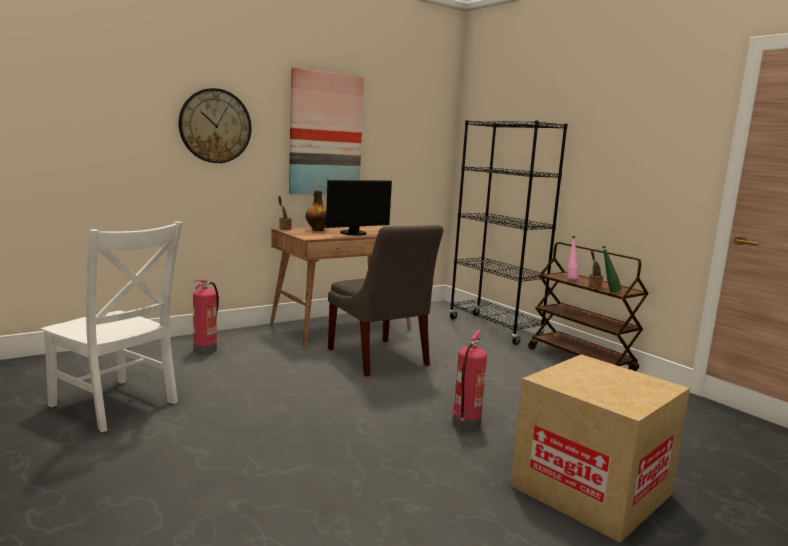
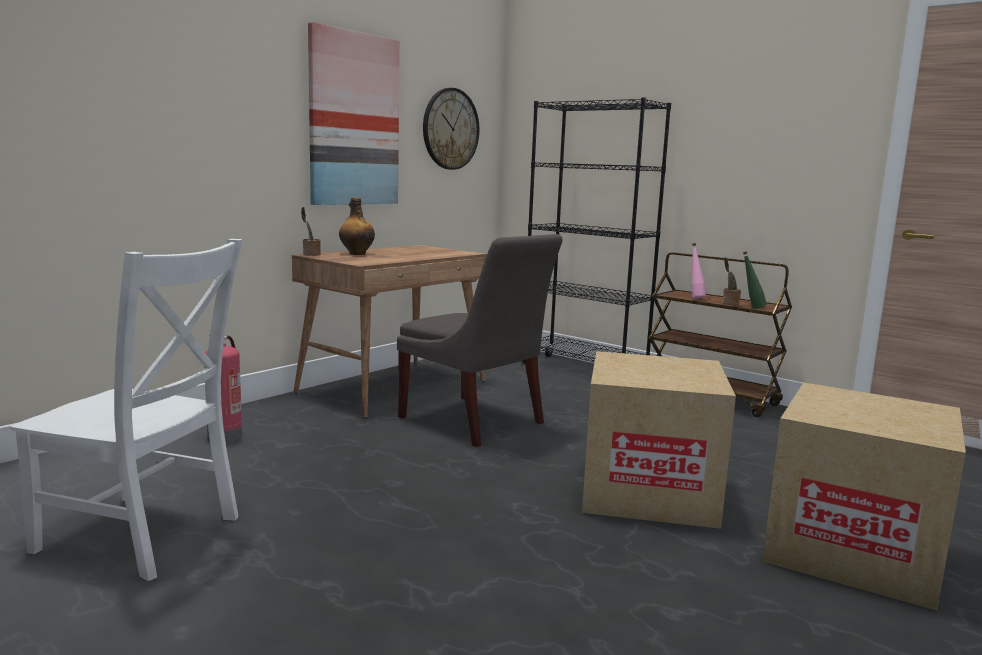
camera: 15 degrees left, 0 degrees up
wall clock [179,88,251,163] -> wall clock moved to [423,88,479,170]
monitor [326,180,392,235] -> none
fire extinguisher [452,329,487,430] -> cardboard box [582,351,736,529]

